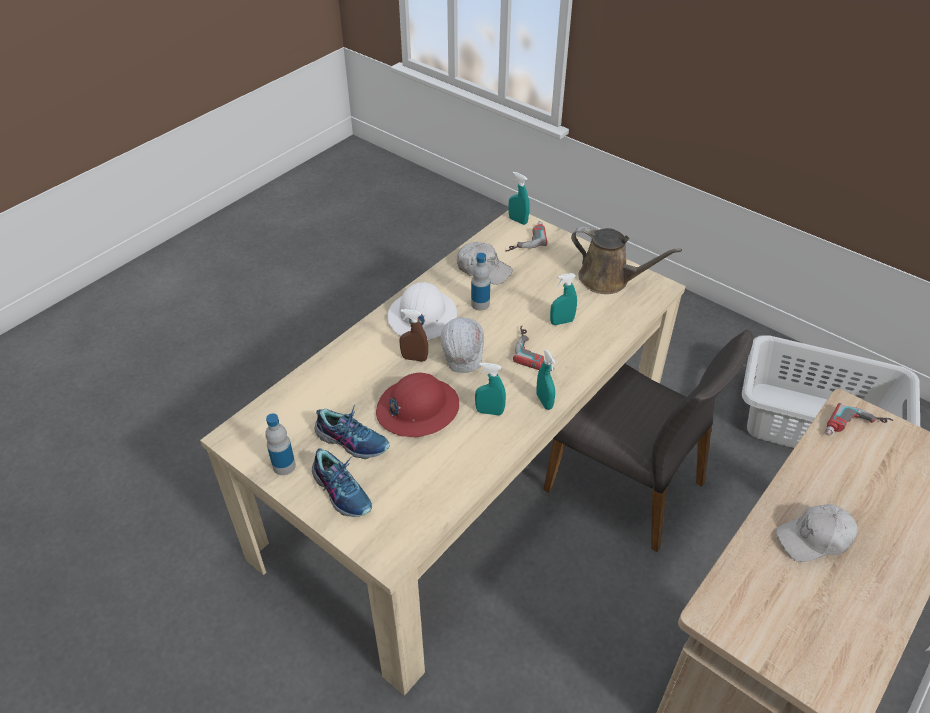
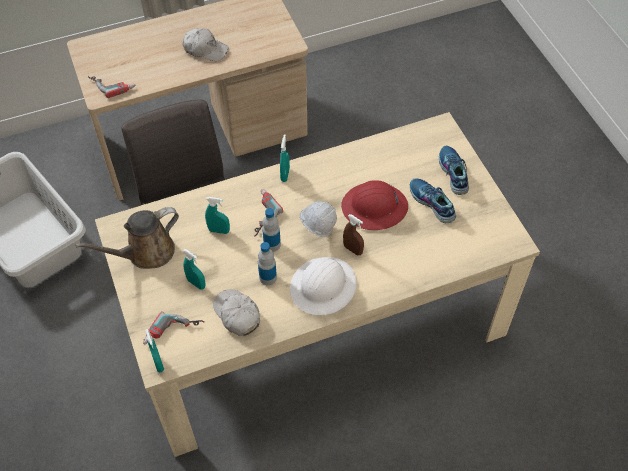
camera: 150 degrees left, 10 degrees up
bottle [265,413,296,475] -> bottle moved to [262,208,281,252]
turquoise spray bottle [475,363,506,415] -> turquoise spray bottle moved to [183,249,206,290]
brown watering can [571,226,682,294] -> brown watering can turned 90 degrees counterclockwise [75,207,179,269]

